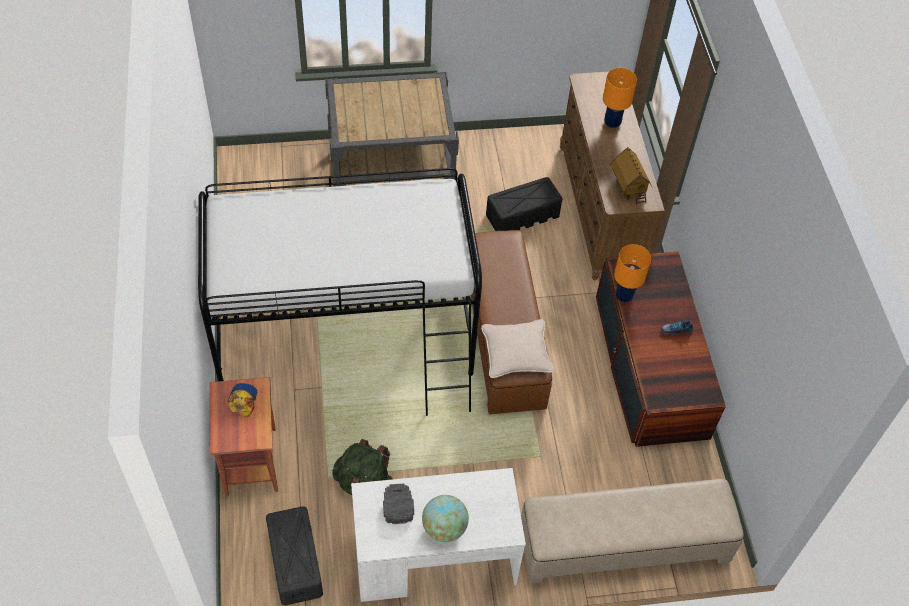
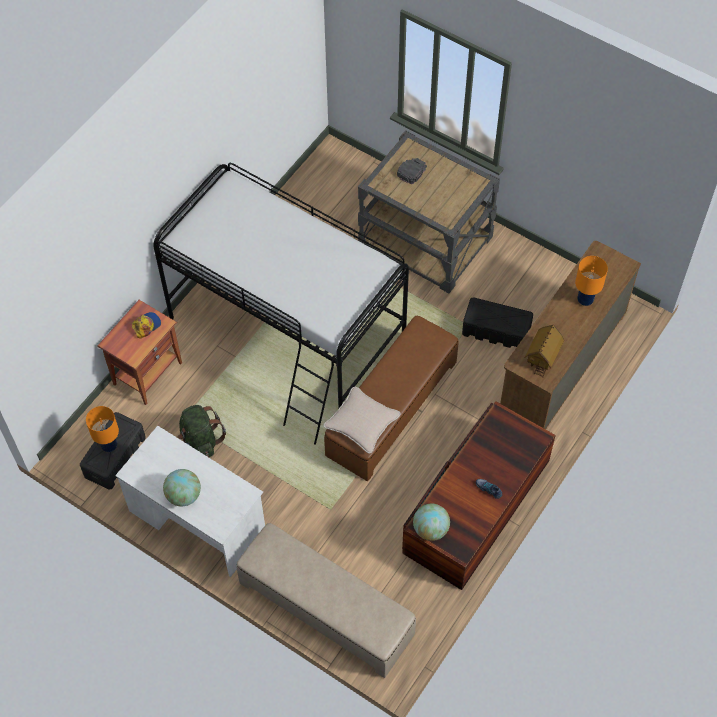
camera: 45 degrees right, 5 degrees up
black cap [383,483,414,524] -> black cap moved to [397,158,427,184]
orange table lamp [614,244,651,302] -> orange table lamp moved to [86,406,119,452]
none -> globe [413,504,450,541]

